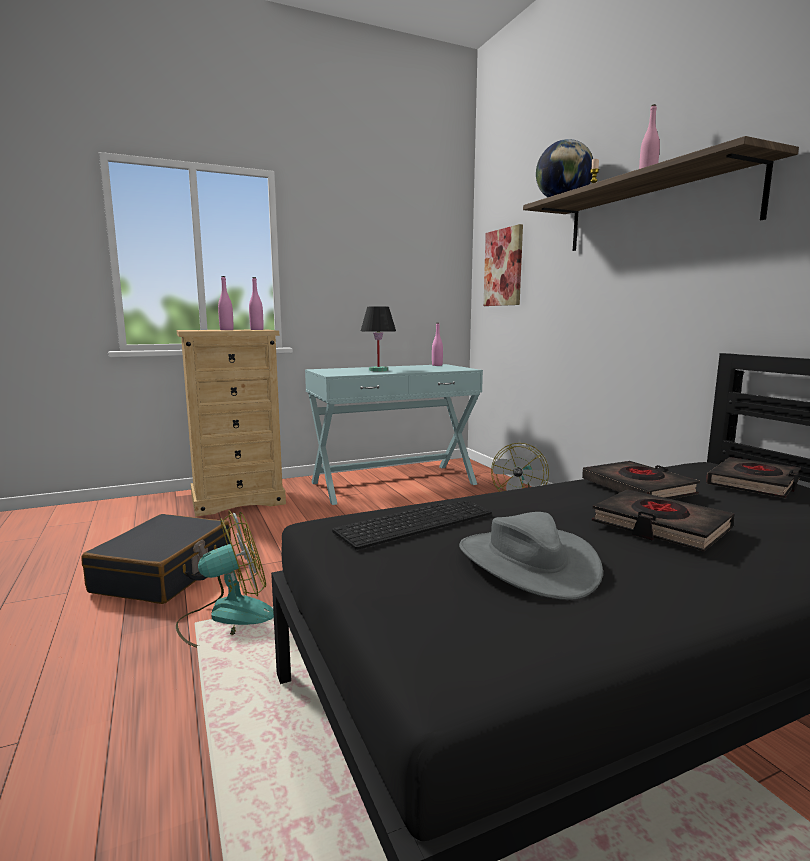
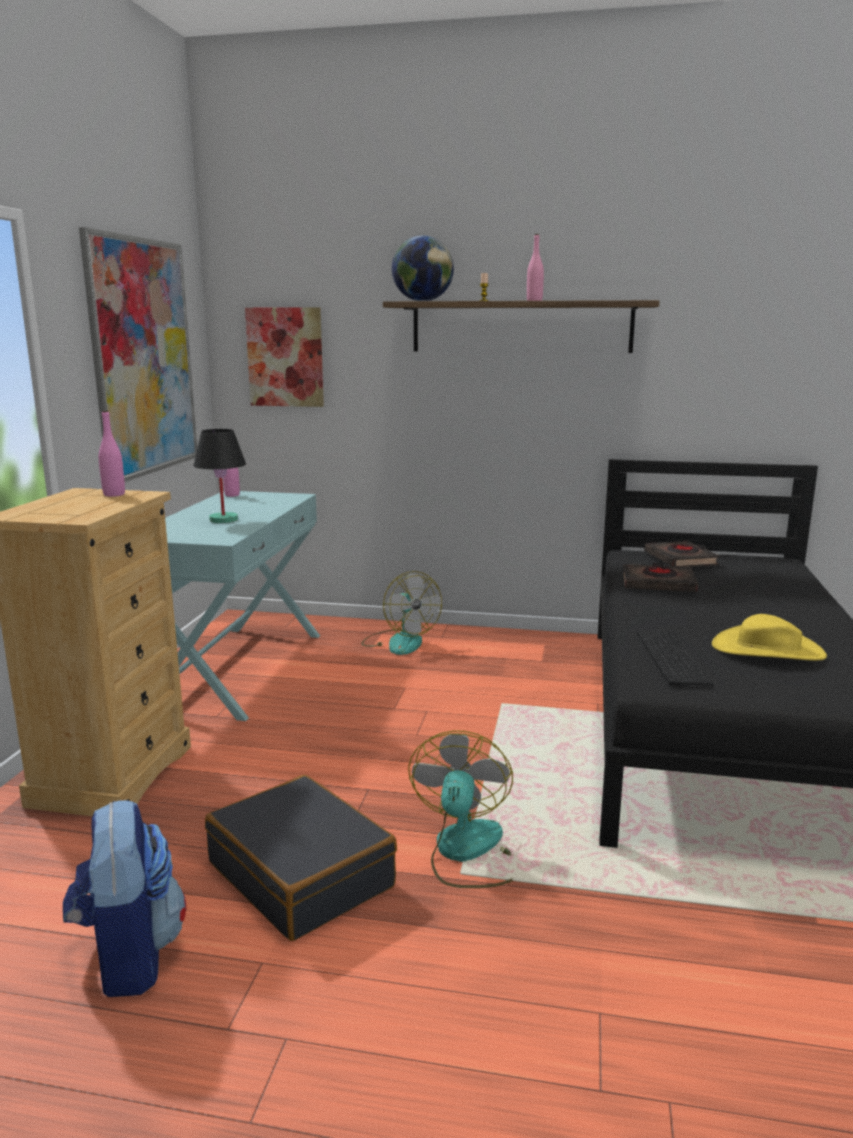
camera: 55 degrees left, 5 degrees up
pink bottle [218,276,234,330] -> none
grey hat [459,512,603,600] -> yellow hat [712,614,827,661]
black book [592,489,735,551] -> none
none -> backpack [63,800,186,997]
none -> picture [79,227,197,482]

